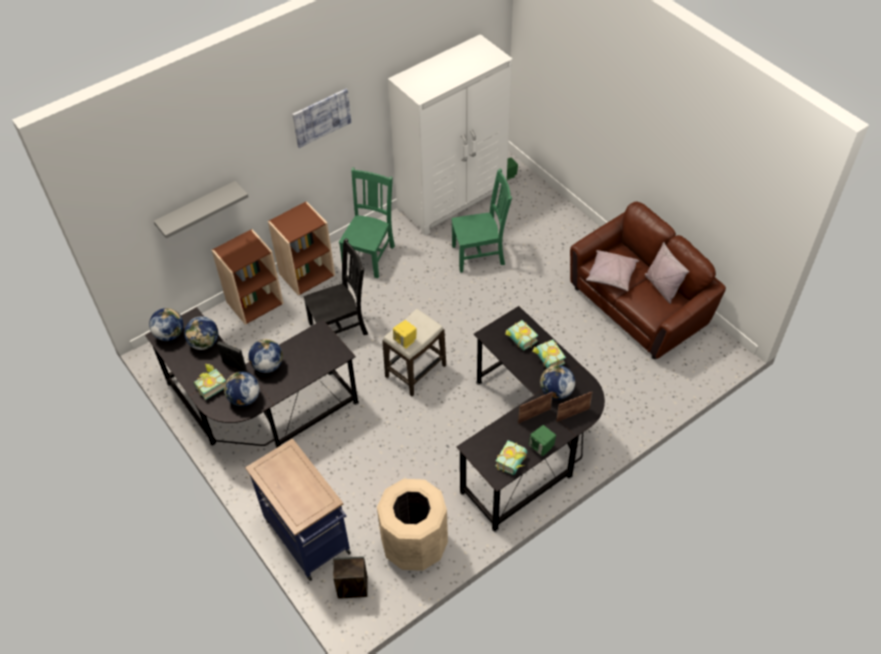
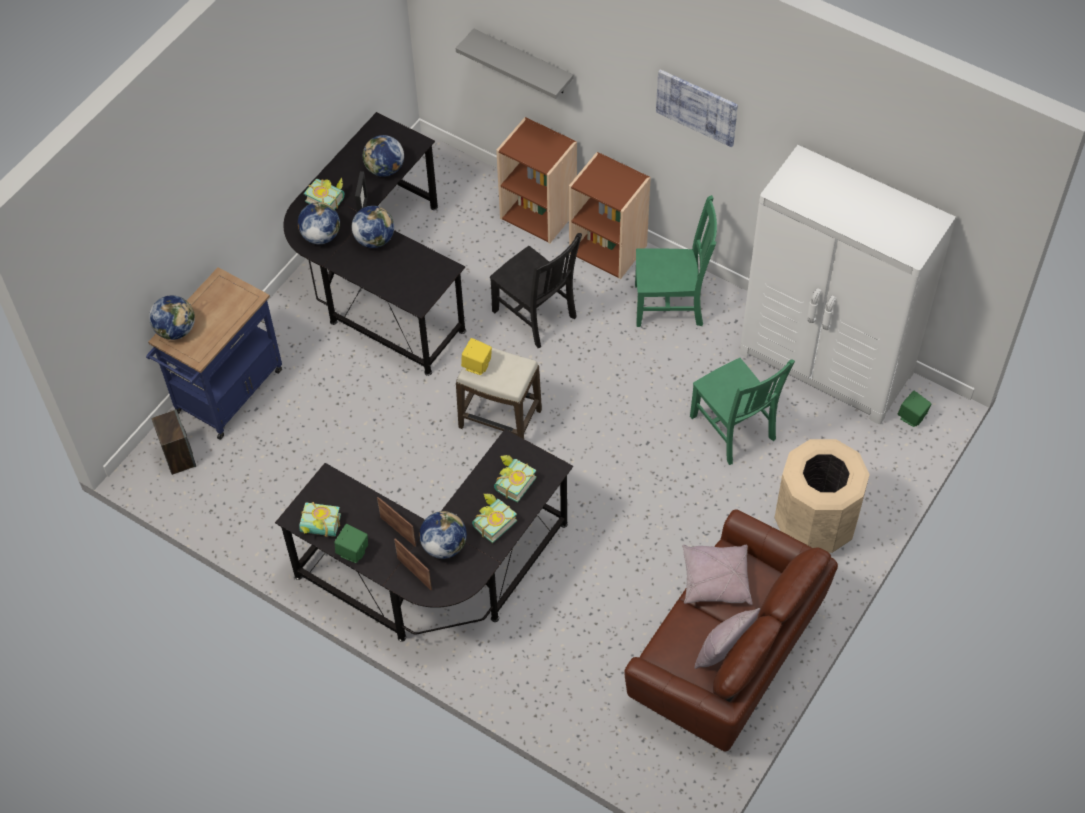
camera: 70 degrees right, 5 degrees up
globe [149,308,184,341] -> globe moved to [149,295,195,340]
beige trash can [377,479,448,571] -> beige trash can moved to [774,439,870,553]

